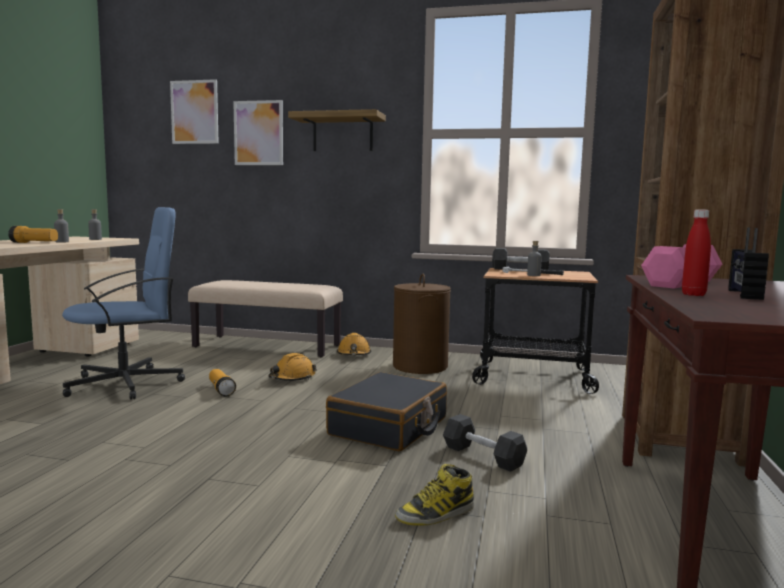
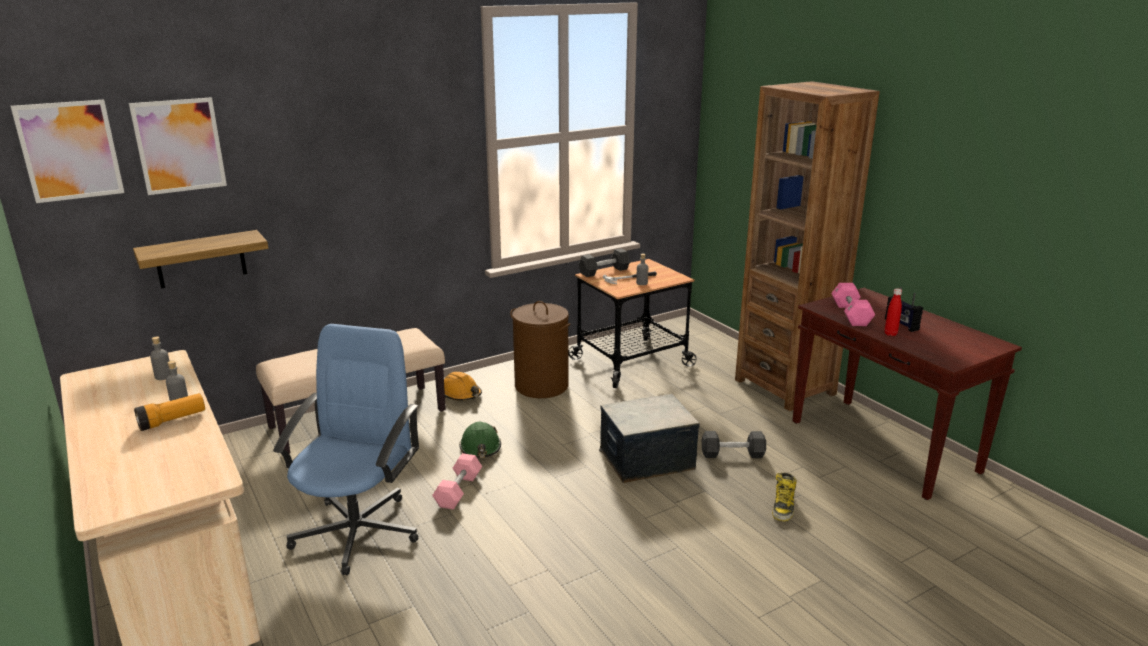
camera: 45 degrees left, 15 degrees up
flashlight [209,369,236,397] -> pink dumbbell [432,453,482,510]
picture [233,100,283,165] -> picture moved to [11,100,124,203]
orange hard hat [268,353,317,381] -> green hard hat [459,421,501,458]
shelf [288,109,386,151] -> shelf moved to [133,230,268,289]
black suitcase [326,372,447,451] -> storage box [599,394,700,483]

